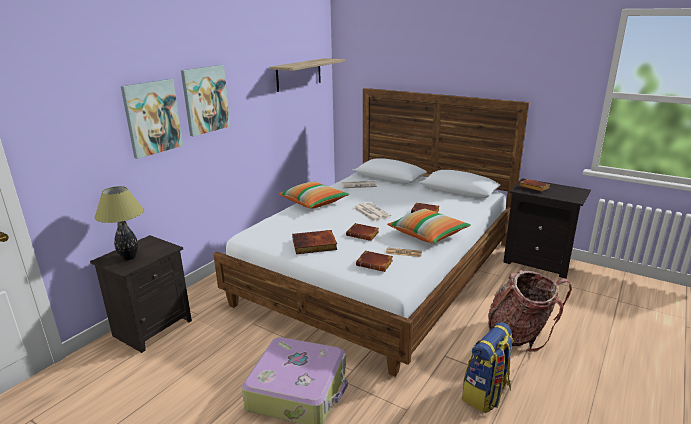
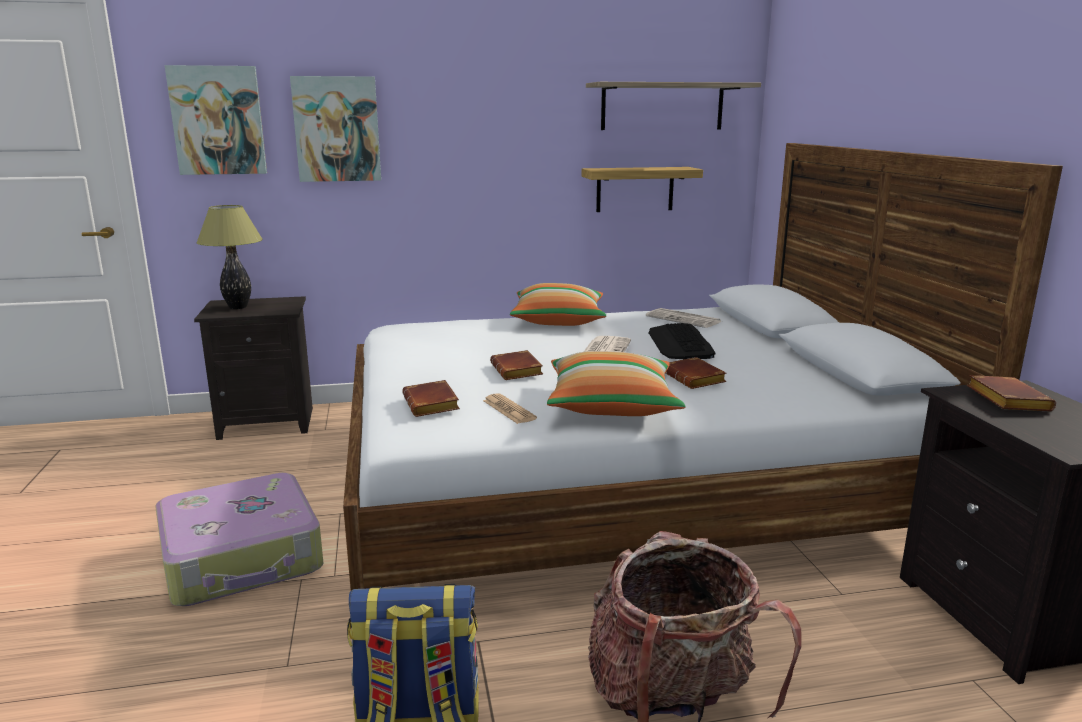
camera: 45 degrees right, 5 degrees down
picture [181,65,231,137] -> picture moved to [165,65,267,175]
book [292,230,337,254] -> none
none -> shelf [581,167,703,212]
none -> keyboard [649,323,715,359]

